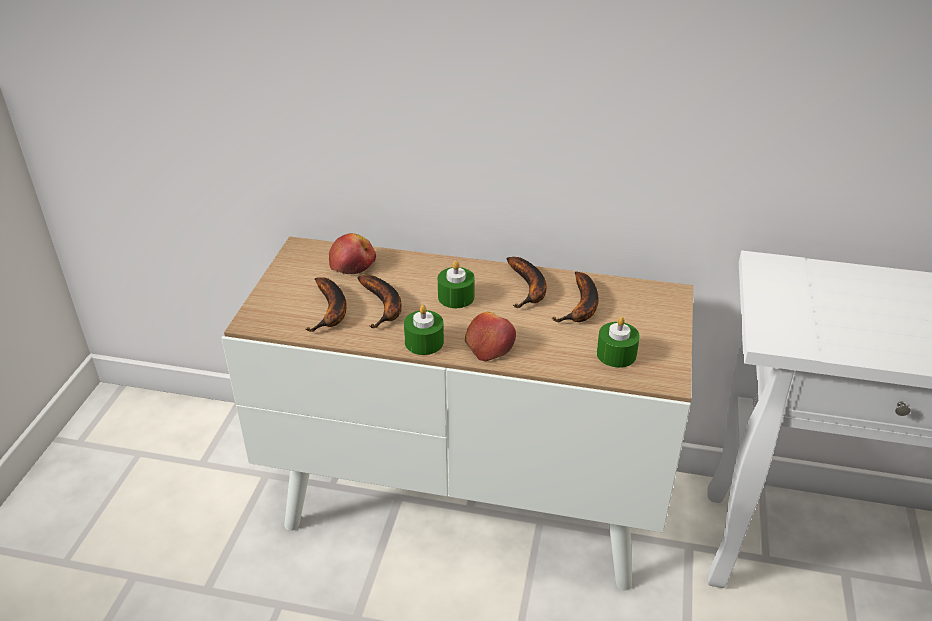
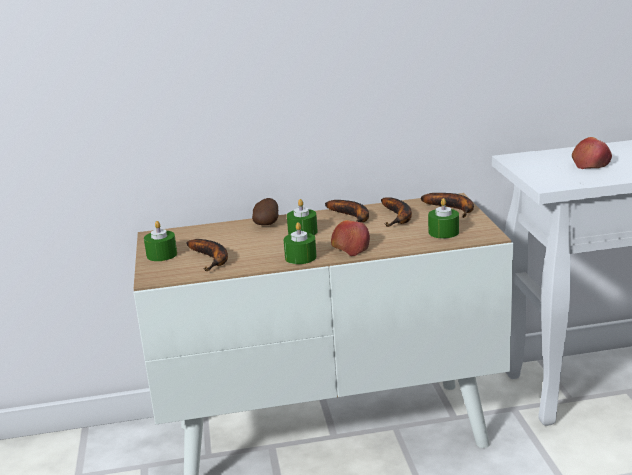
camera: 20 degrees left, 15 degrees down
apple [329,233,376,274] -> apple moved to [572,137,612,169]
banana [357,275,402,328] -> banana moved to [421,193,474,218]
none -> green candle [144,221,177,261]
none -> potato [252,198,278,225]

